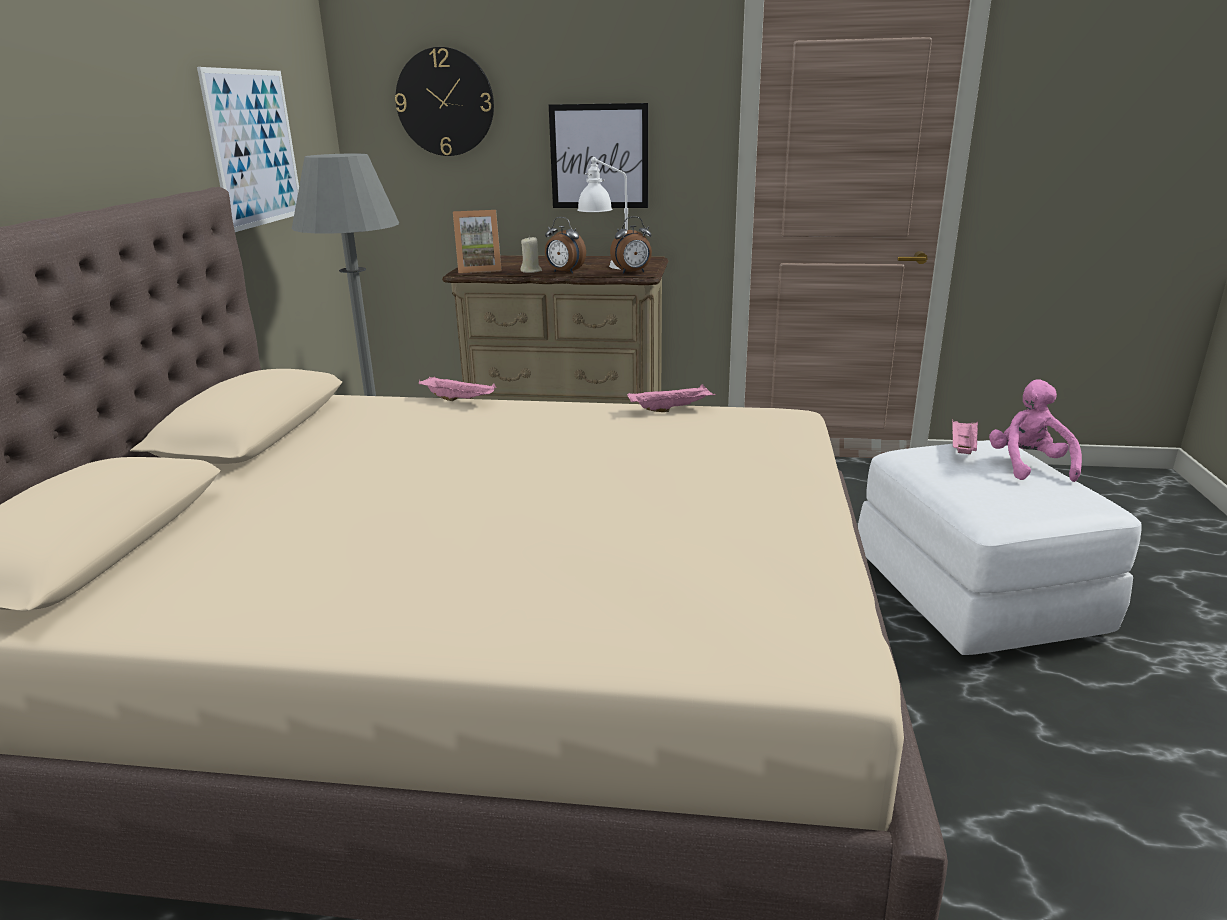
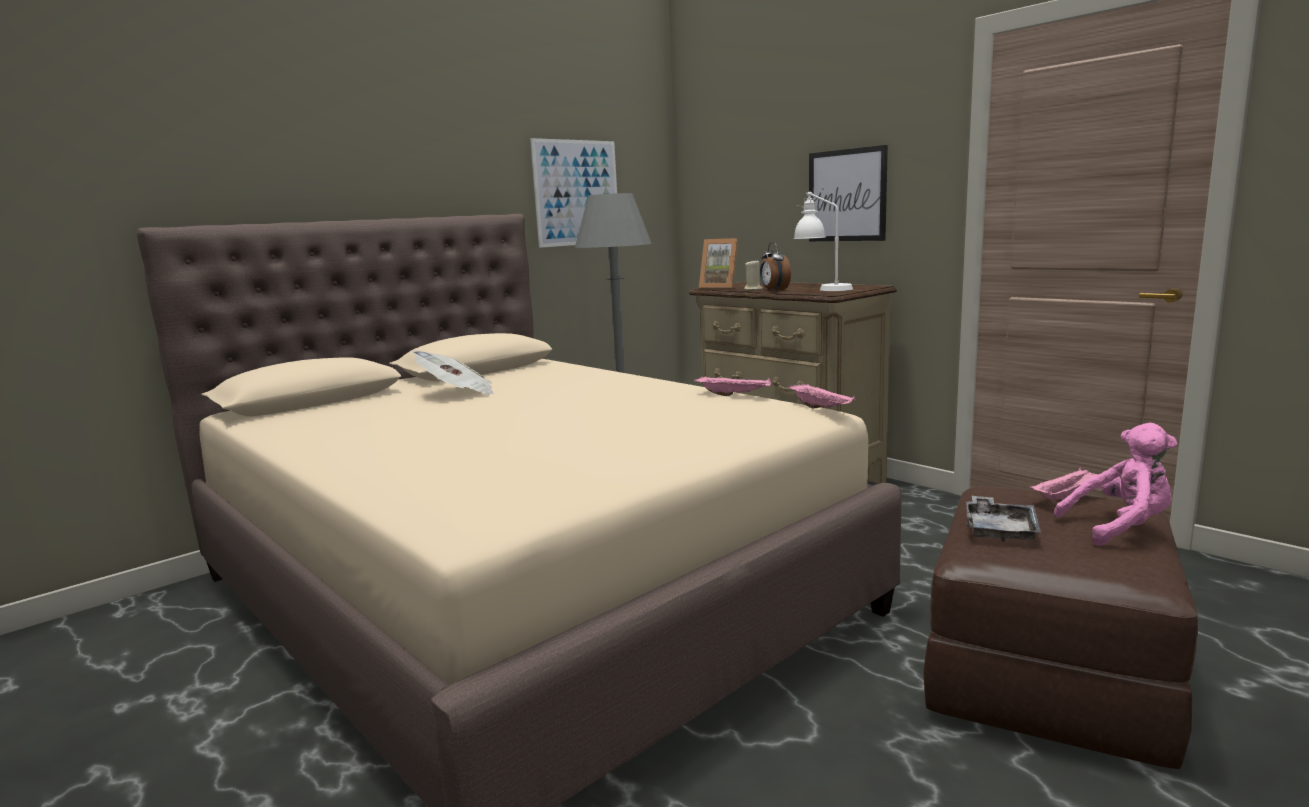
camera: 40 degrees right, 10 degrees down
wall clock [395,47,494,156] -> none
pink tray [419,376,496,401] -> pink tray moved to [788,383,856,409]
alarm clock [610,216,652,274] -> none
white ottoman [858,440,1141,655] -> brown ottoman [923,486,1198,769]
pink plush toy [989,379,1082,482] -> pink plush toy turned 45 degrees clockwise [1054,423,1178,546]
none -> newspaper [412,351,494,395]
none -> grey tray [966,496,1041,542]

